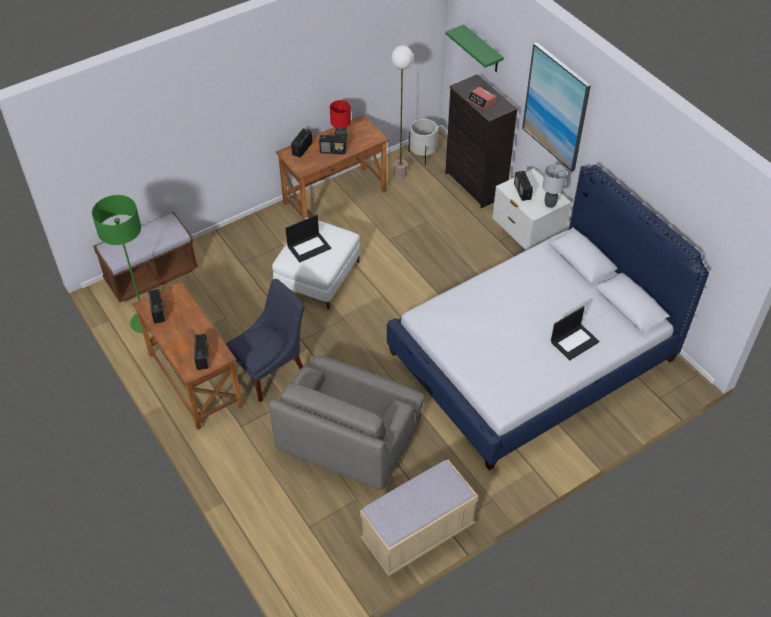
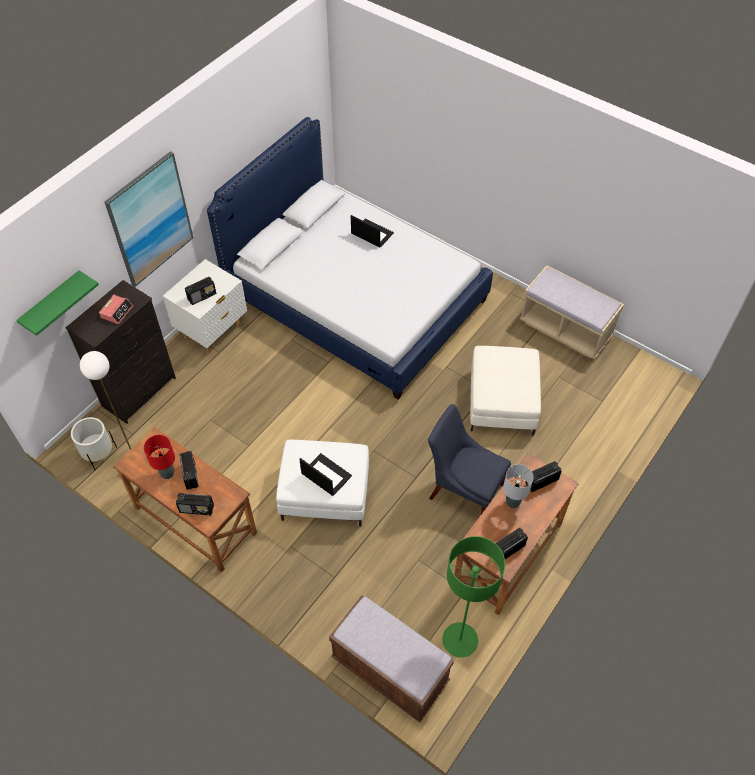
camera: 110 degrees left, 5 degrees up
grey armchair [269,355,424,491] -> white ottoman [470,346,541,436]
grey table lamp [543,164,567,208] -> grey table lamp moved to [503,464,533,508]

